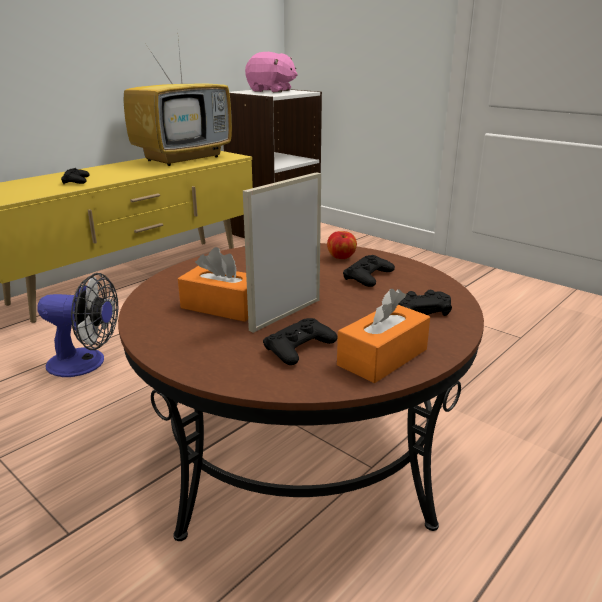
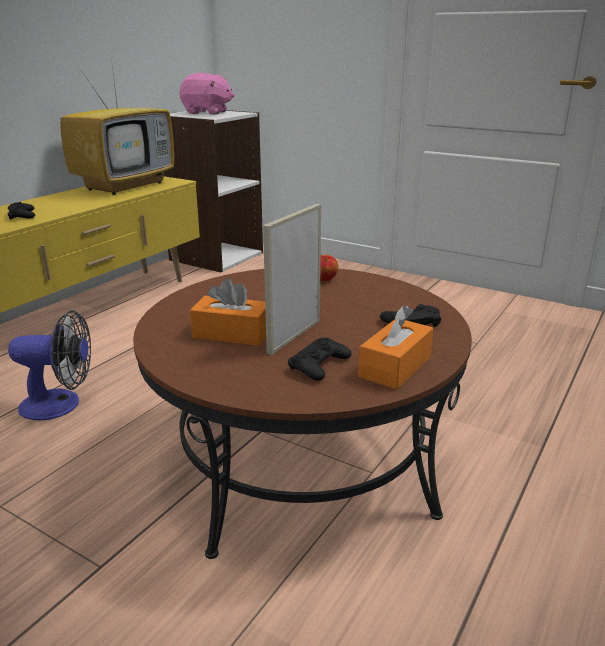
camera: 10 degrees left, 0 degrees up
black game controller [343,255,395,287] -> none

